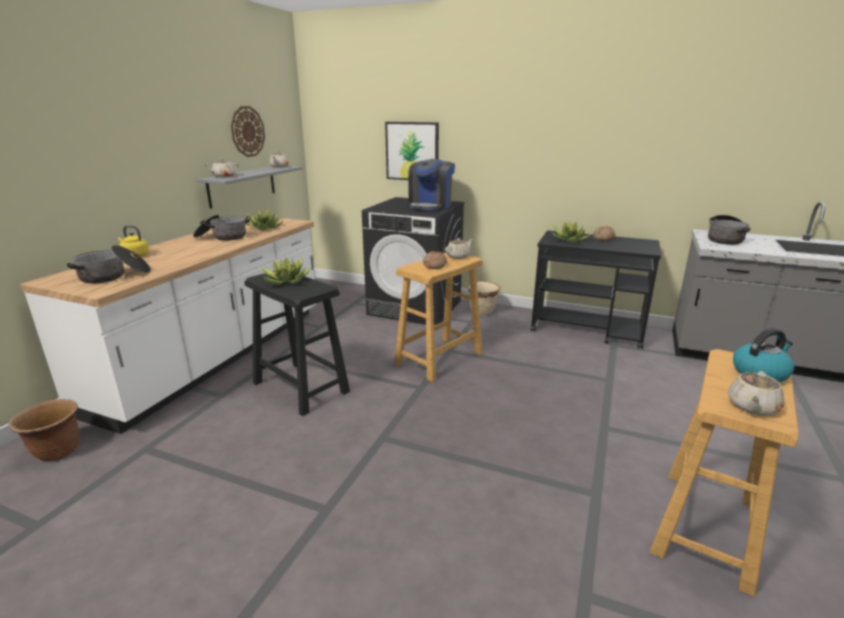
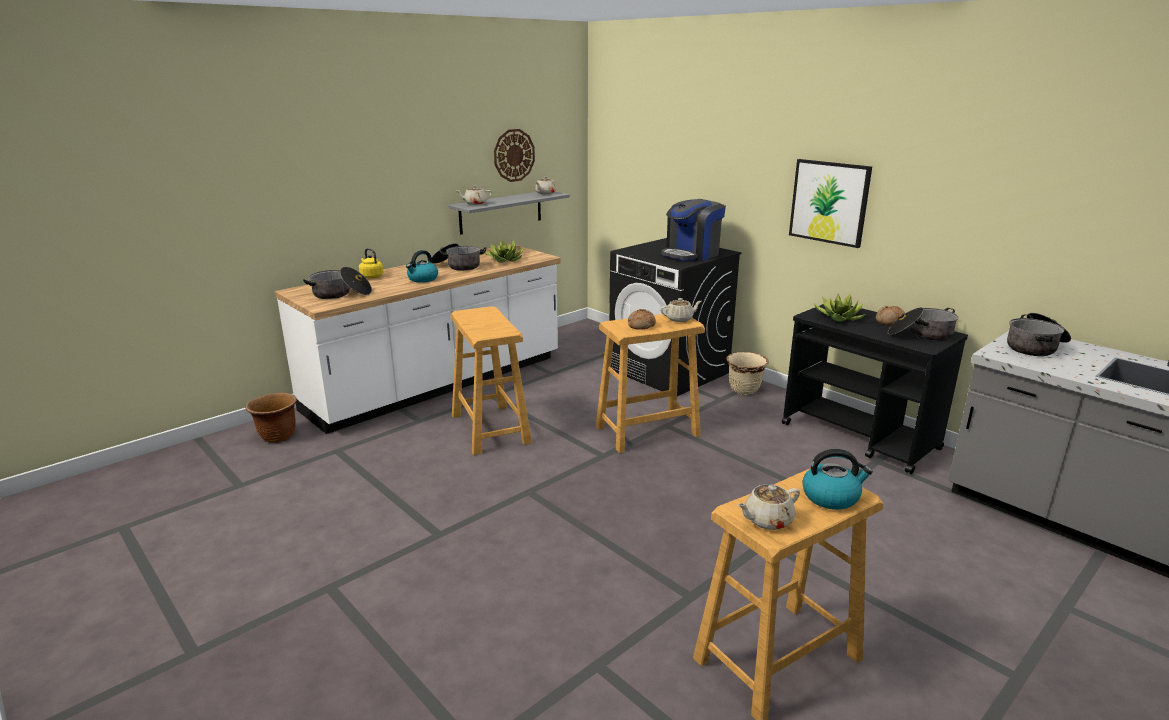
camera: 25 degrees right, 0 degrees up
black stool [244,271,350,416] -> beige stool [451,306,532,455]
potted plant [260,257,311,285] -> none
picture [385,122,439,180] -> picture moved to [789,159,872,248]
none -> kettle [406,250,438,283]
none -> cooking pot [888,307,958,341]

